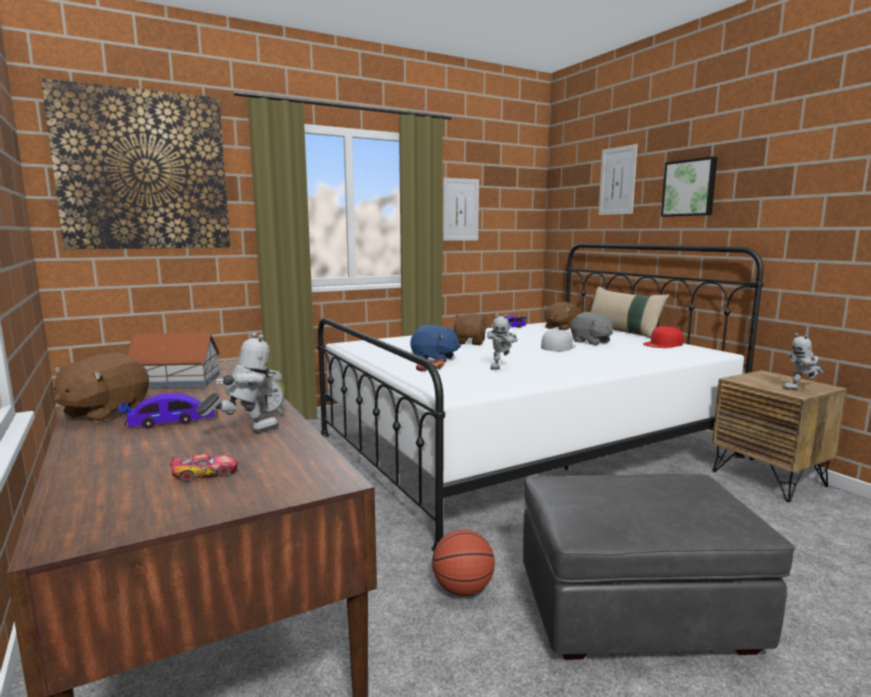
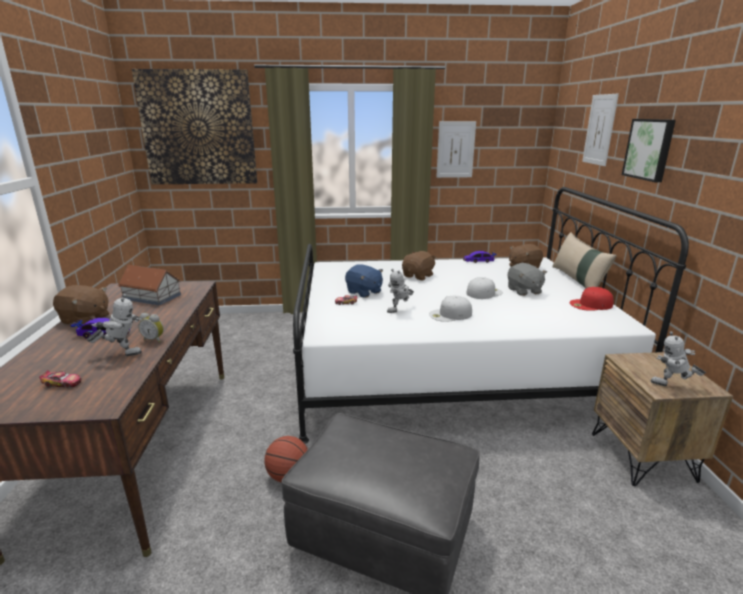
camera: 25 degrees right, 10 degrees up
brown plush toy [54,352,149,423] -> brown plush toy turned 120 degrees counterclockwise [53,285,109,326]
none -> white cap [429,296,472,322]

